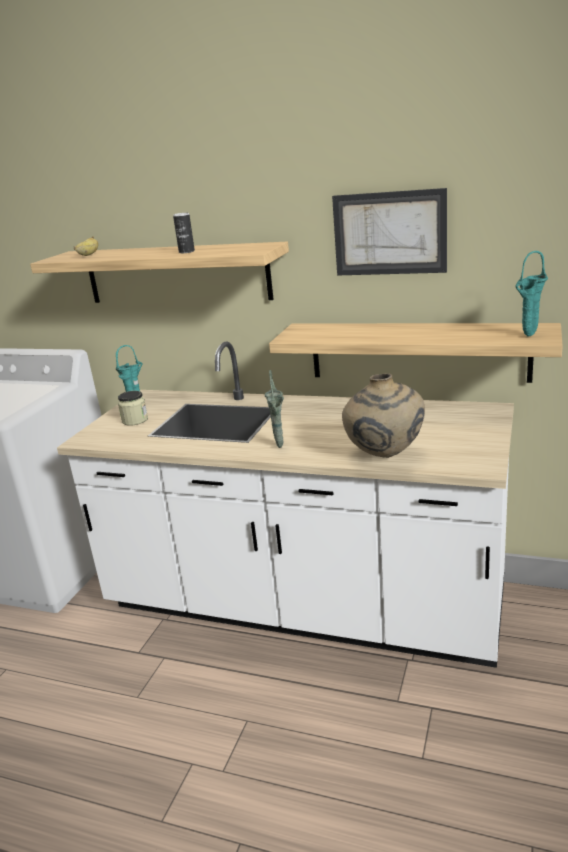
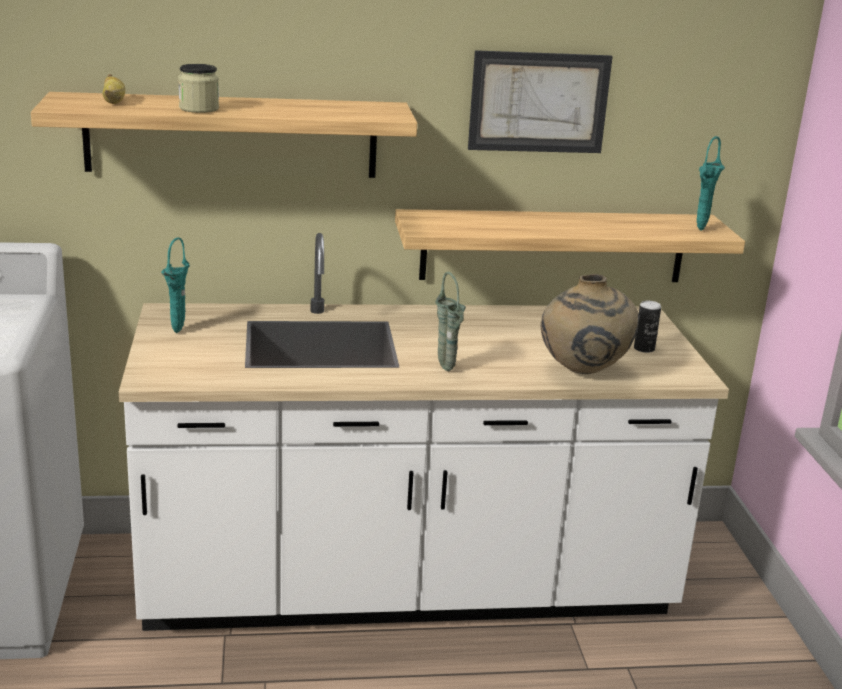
camera: 30 degrees left, 0 degrees up
jar [118,391,148,426] -> jar moved to [178,64,219,113]
can [173,213,195,253] -> can moved to [634,301,661,353]

